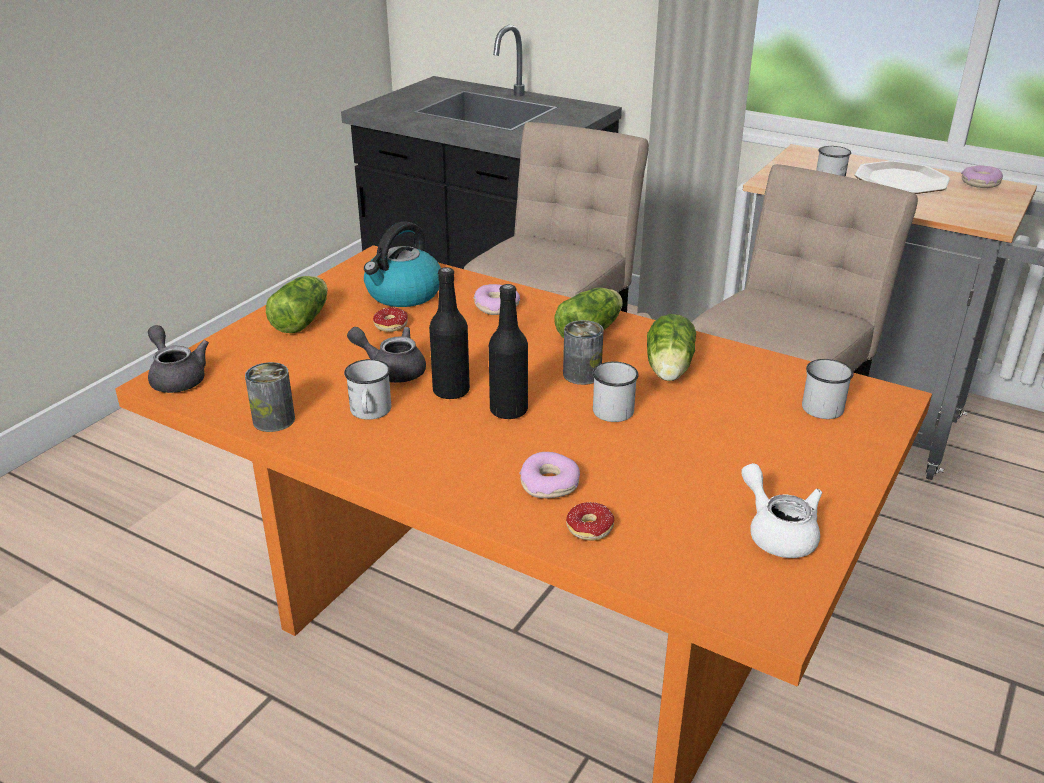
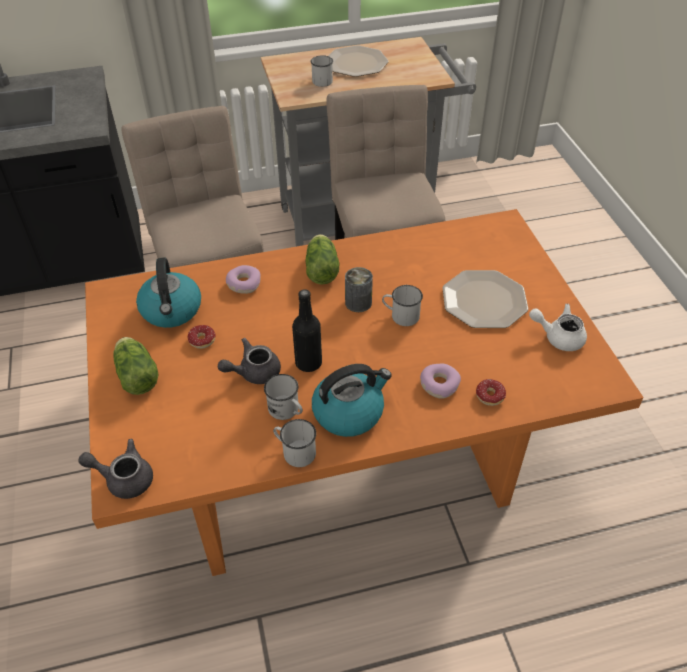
camera: 45 degrees left, 15 degrees up
can [245,362,295,432] -> none
black bottle [489,284,528,419] -> none
lettuce [647,314,696,381] -> none
white mug [802,359,854,419] -> white mug moved to [273,419,316,467]
donut [961,165,1003,188] -> none
none -> kettle [312,364,392,437]
none -> plate [442,270,529,328]

